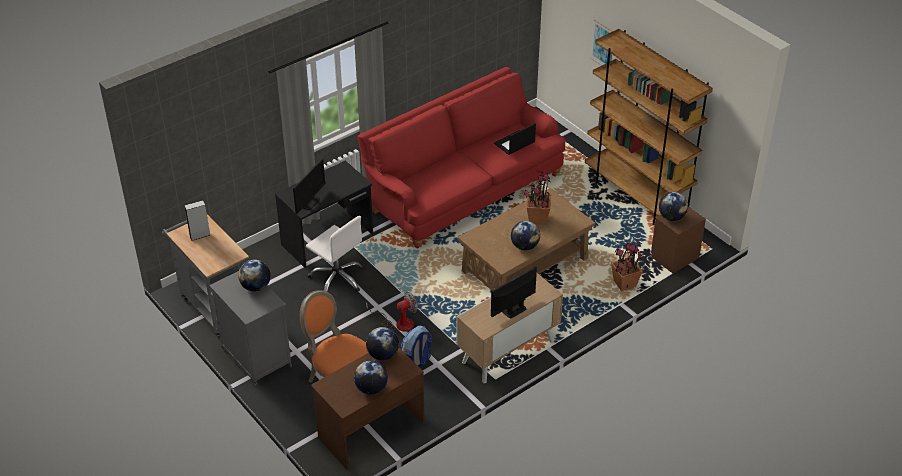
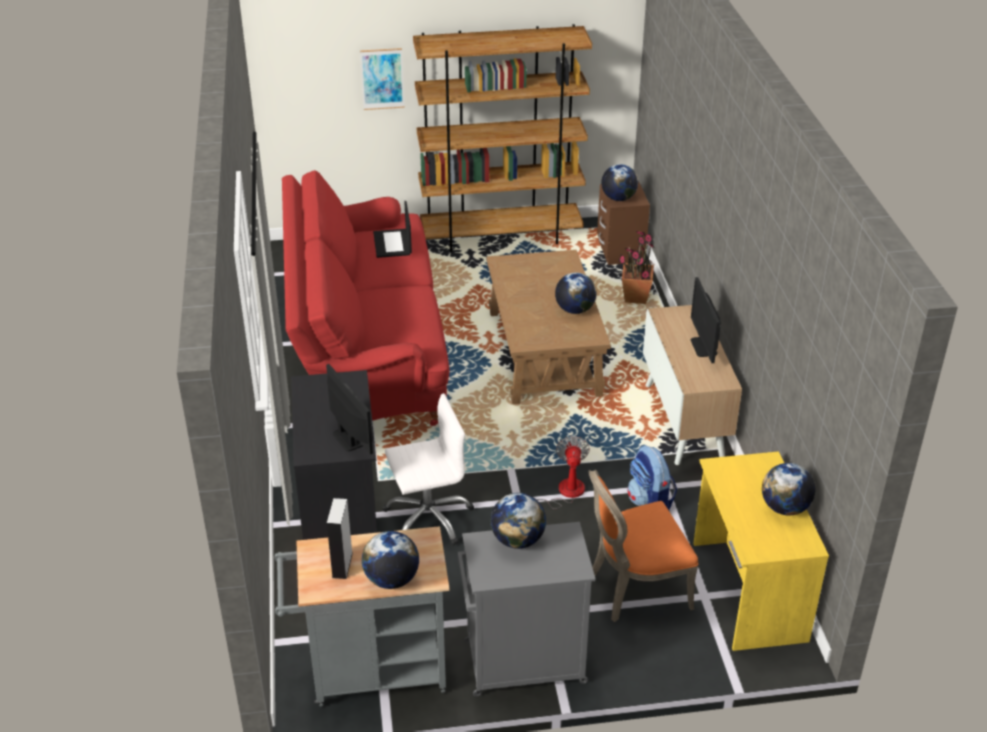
camera: 60 degrees left, 5 degrees down
brown desk [311,348,425,470] -> yellow desk [693,451,829,651]
globe [366,327,399,360] -> globe moved to [362,531,419,589]
potted plant [524,170,551,225] -> none

